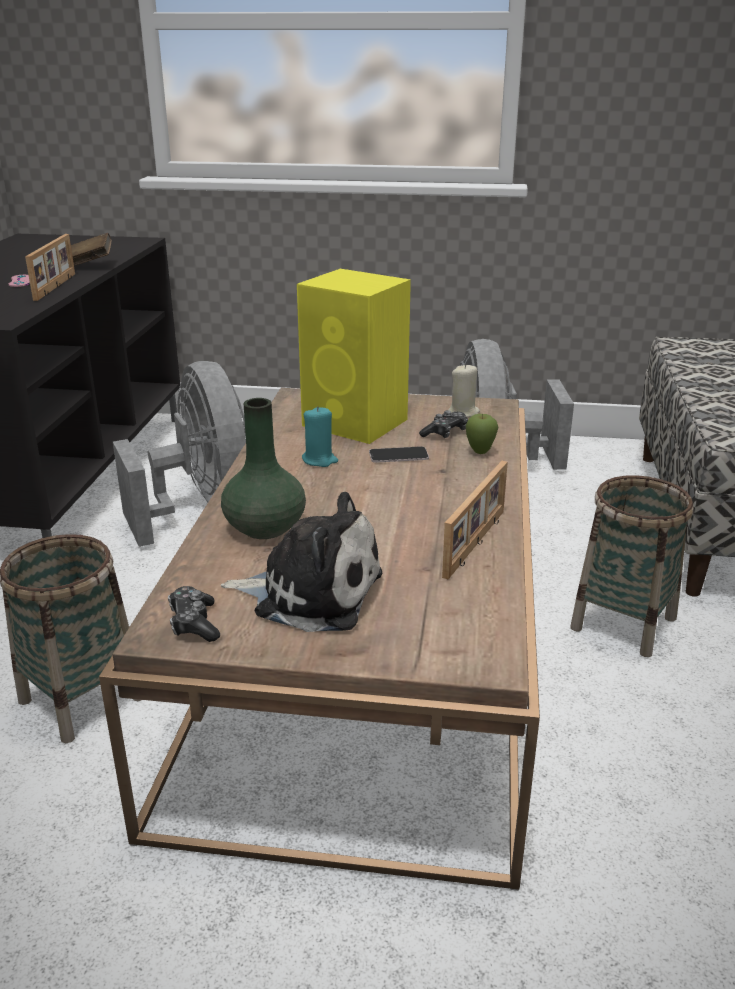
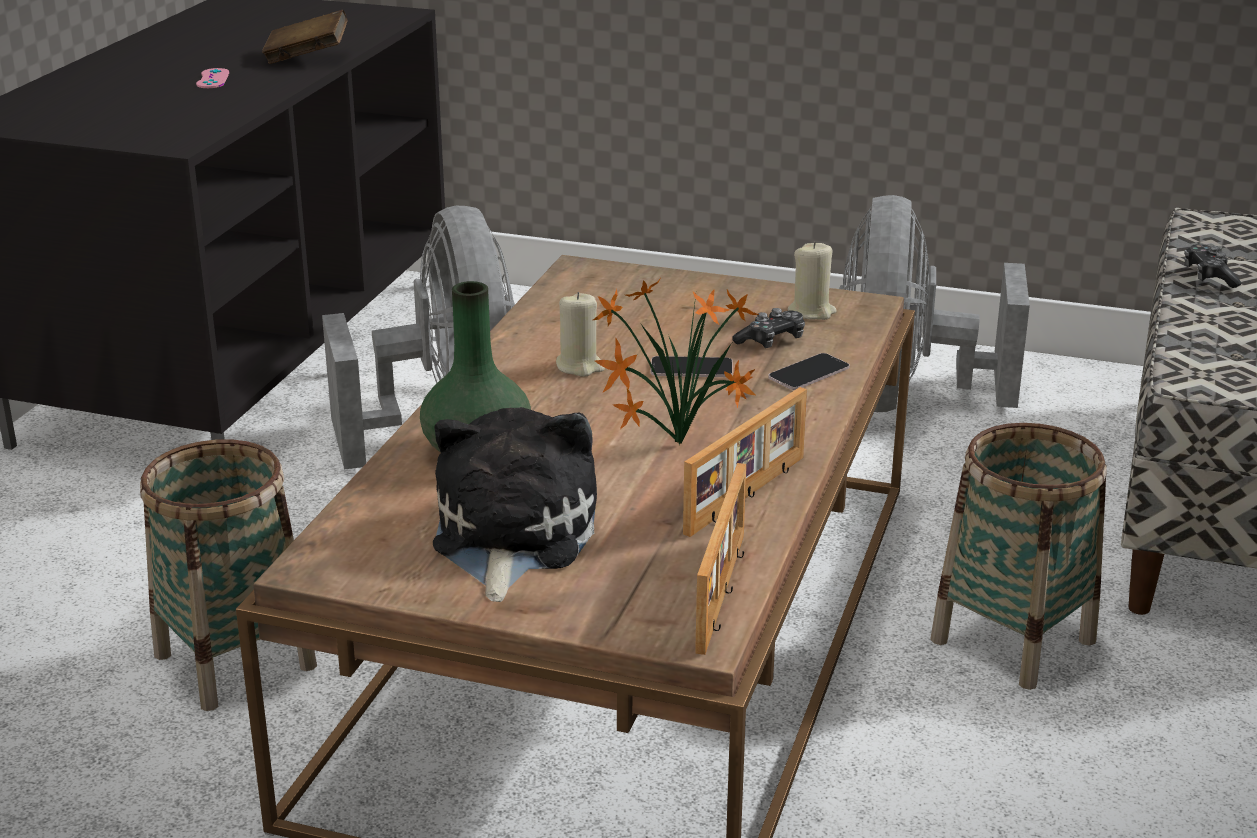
camera: 10 degrees right, 0 degrees up
picture frame [25,234,75,301] -> picture frame moved to [695,463,746,655]
game controller [168,586,220,642] -> game controller moved to [1184,244,1241,288]
plush toy [221,492,382,632] -> plush toy turned 105 degrees counterclockwise [433,407,597,602]
yellow speaker [297,269,411,444] -> none
turquoise candle [302,406,338,467] -> beige candle [556,292,605,377]
apple [466,414,498,454] -> phone [768,353,850,390]
none -> potted plant [593,278,759,445]

